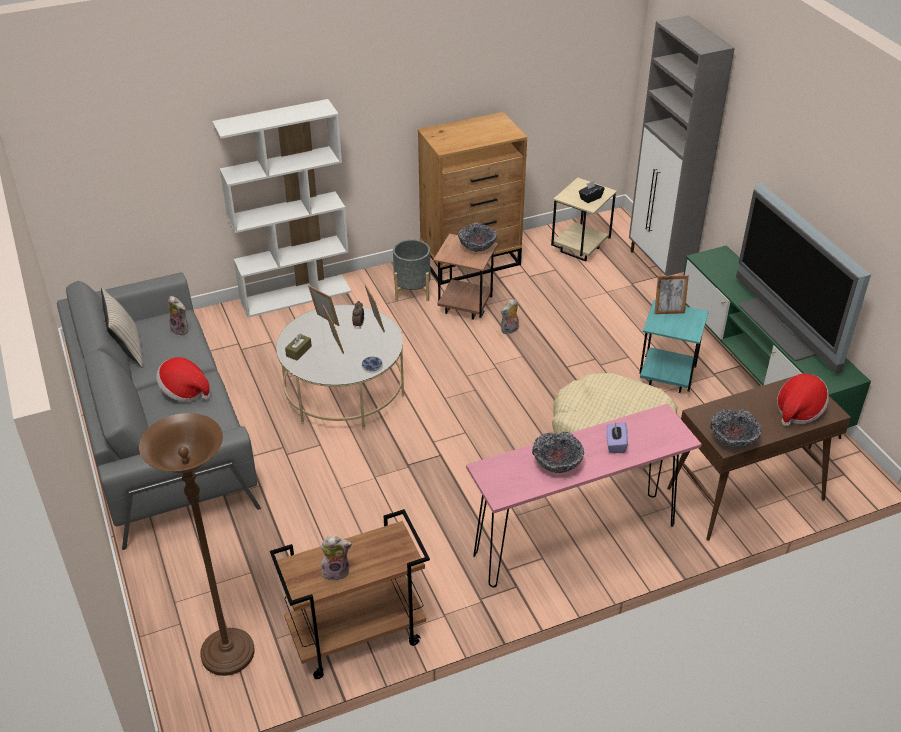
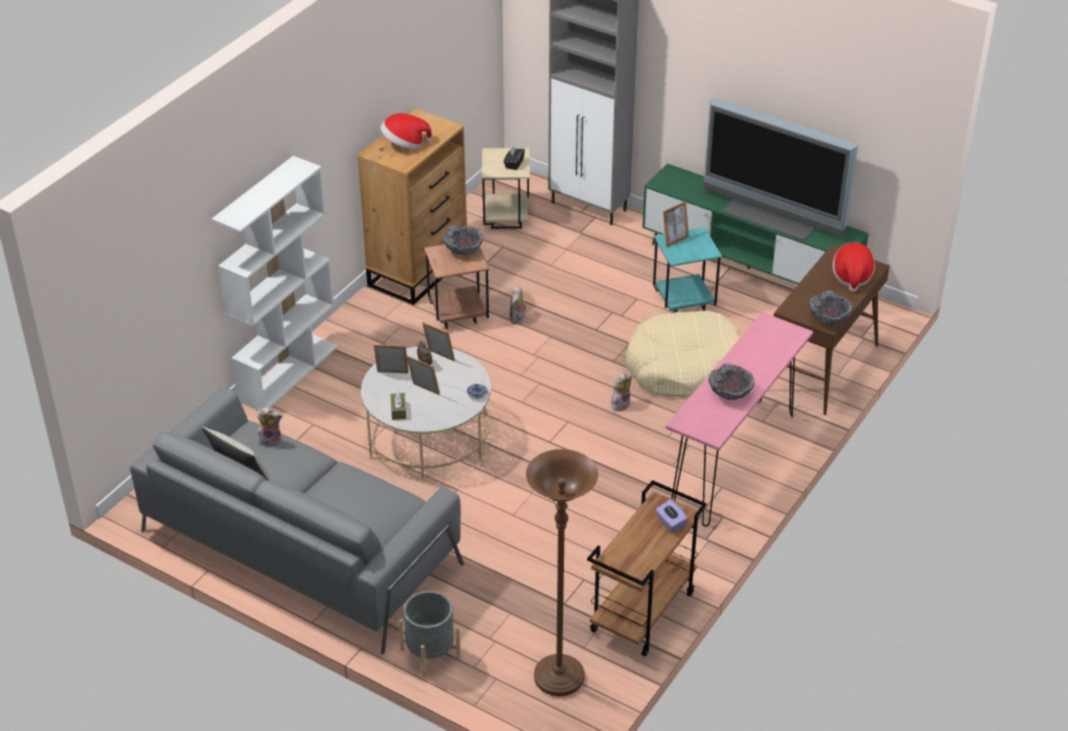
camera: 35 degrees left, 0 degrees up
hat [156,357,210,402] -> hat moved to [381,113,432,149]
plush toy [321,536,352,581] -> plush toy moved to [611,373,632,411]
grey planter [393,239,431,301] -> grey planter moved to [398,591,461,677]
purple tissue box [606,422,628,453] -> purple tissue box moved to [656,500,688,532]

